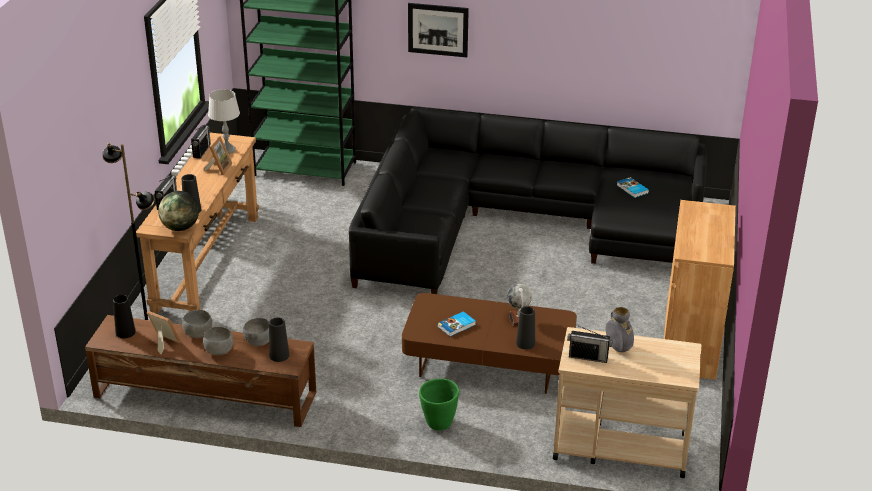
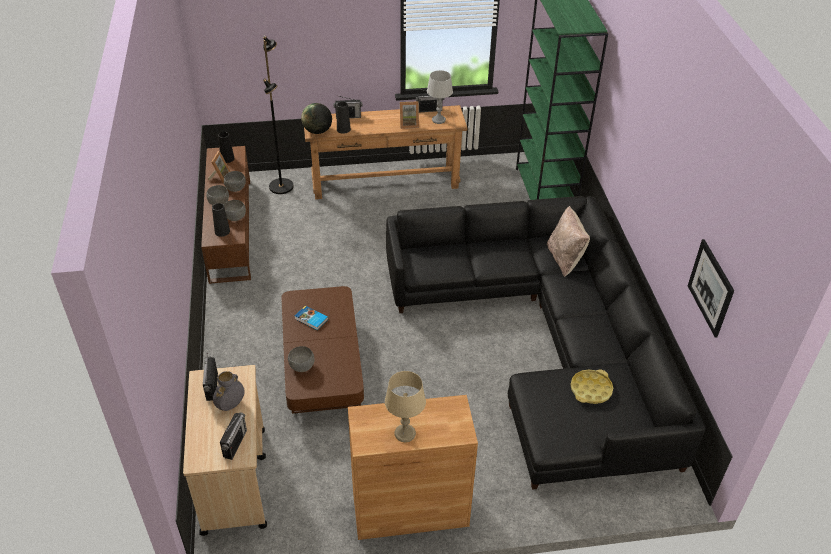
camera: 70 degrees right, 10 degrees up
picture [408,3,469,57] -> picture moved to [688,239,734,338]
green planter [419,378,459,430] -> none
globe [507,284,532,326] -> none
black vase [516,306,535,350] -> grey bowl [288,346,315,372]
book [617,177,649,198] -> yellow tray [570,369,613,404]
none -> radio [220,412,247,460]
none -> beige table lamp [385,371,426,442]
none -> beige pillow [547,206,590,277]

